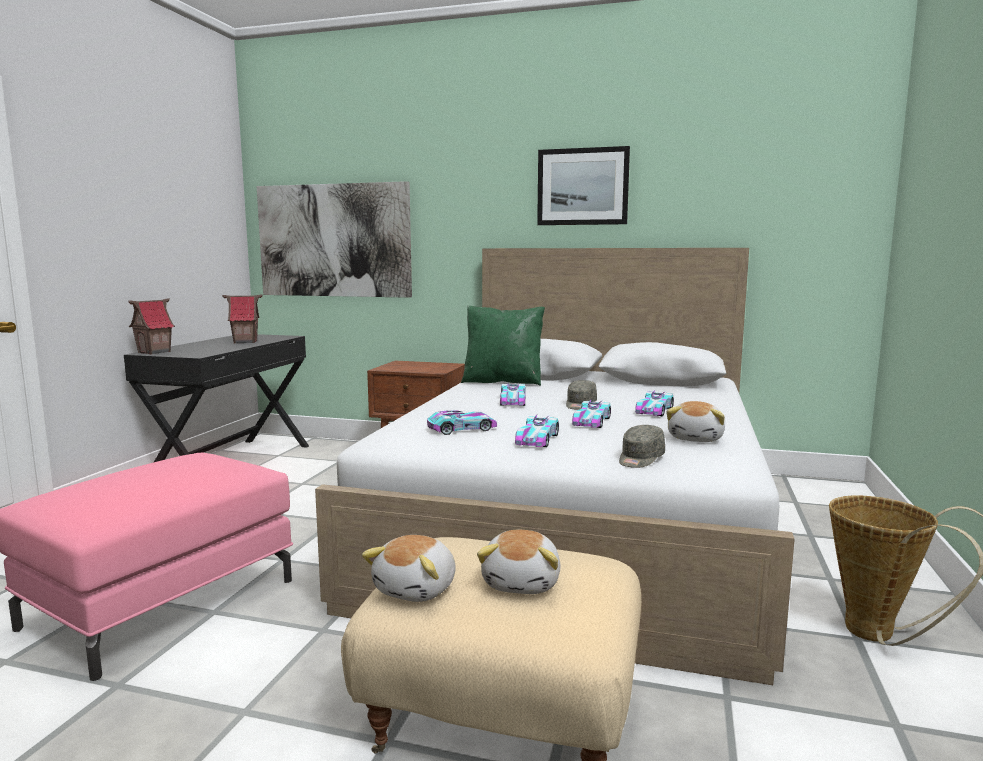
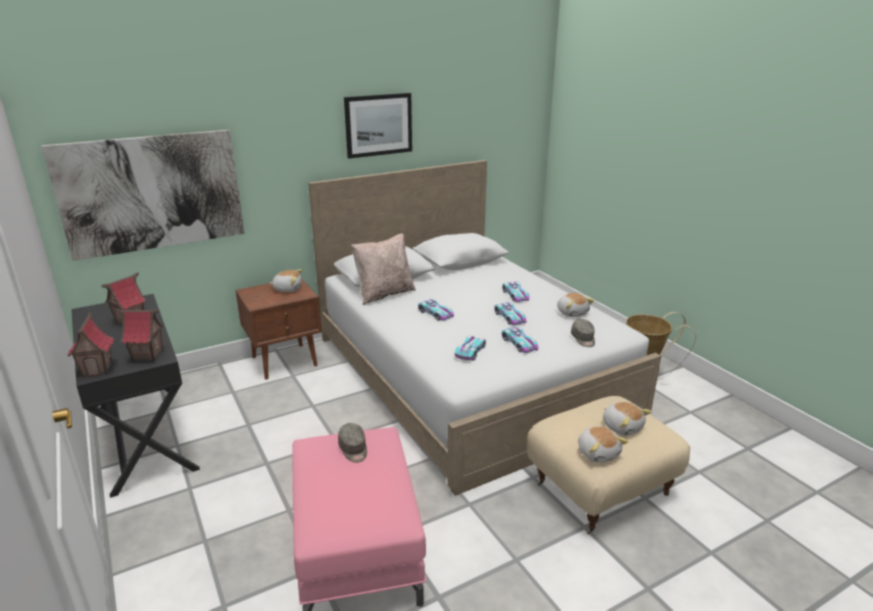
camera: 45 degrees left, 15 degrees up
green pillow [461,305,545,386] -> beige pillow [351,233,416,305]
grey cap [566,380,597,410] -> grey cap moved to [338,423,367,463]
none -> toy house [115,309,164,362]
none -> plush toy [269,269,302,292]

